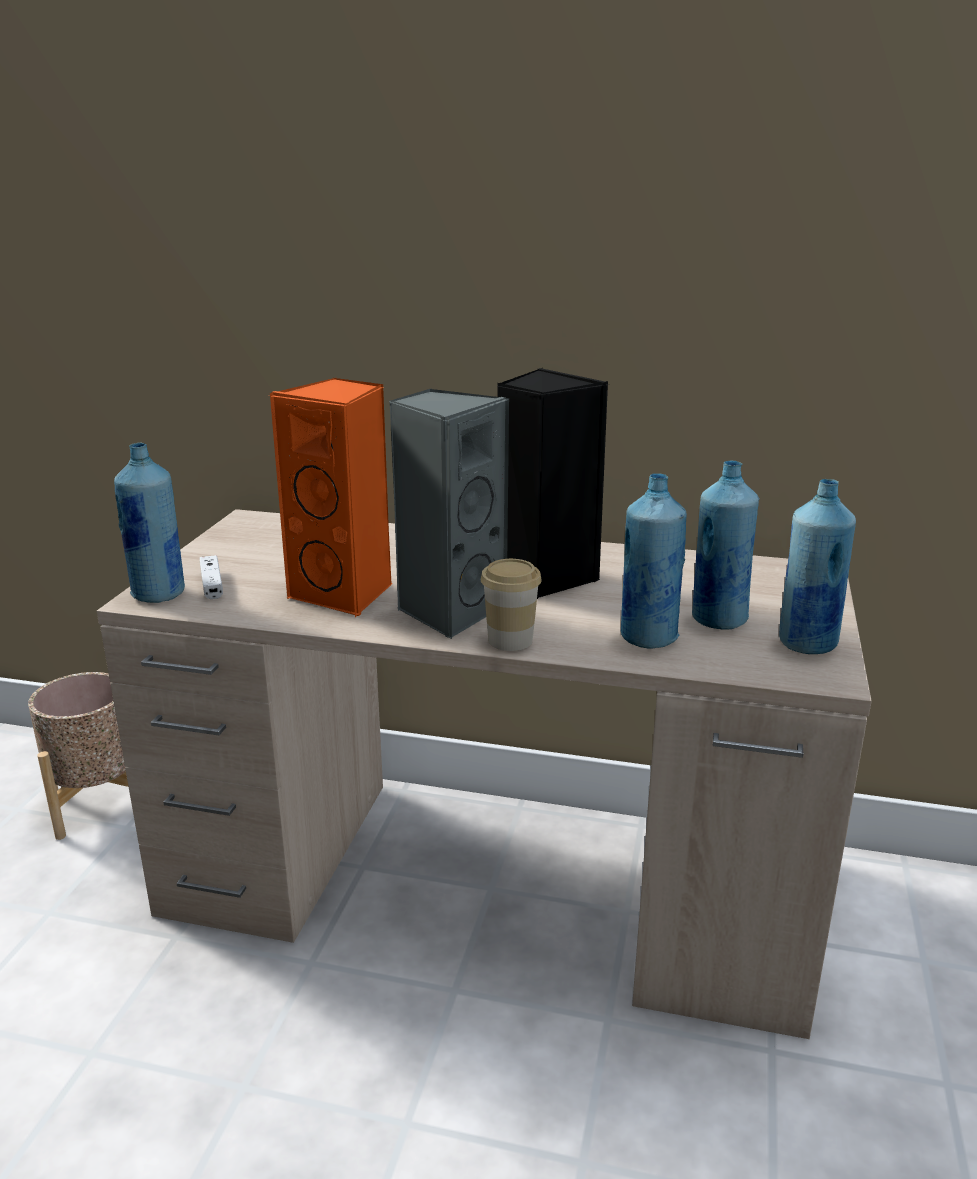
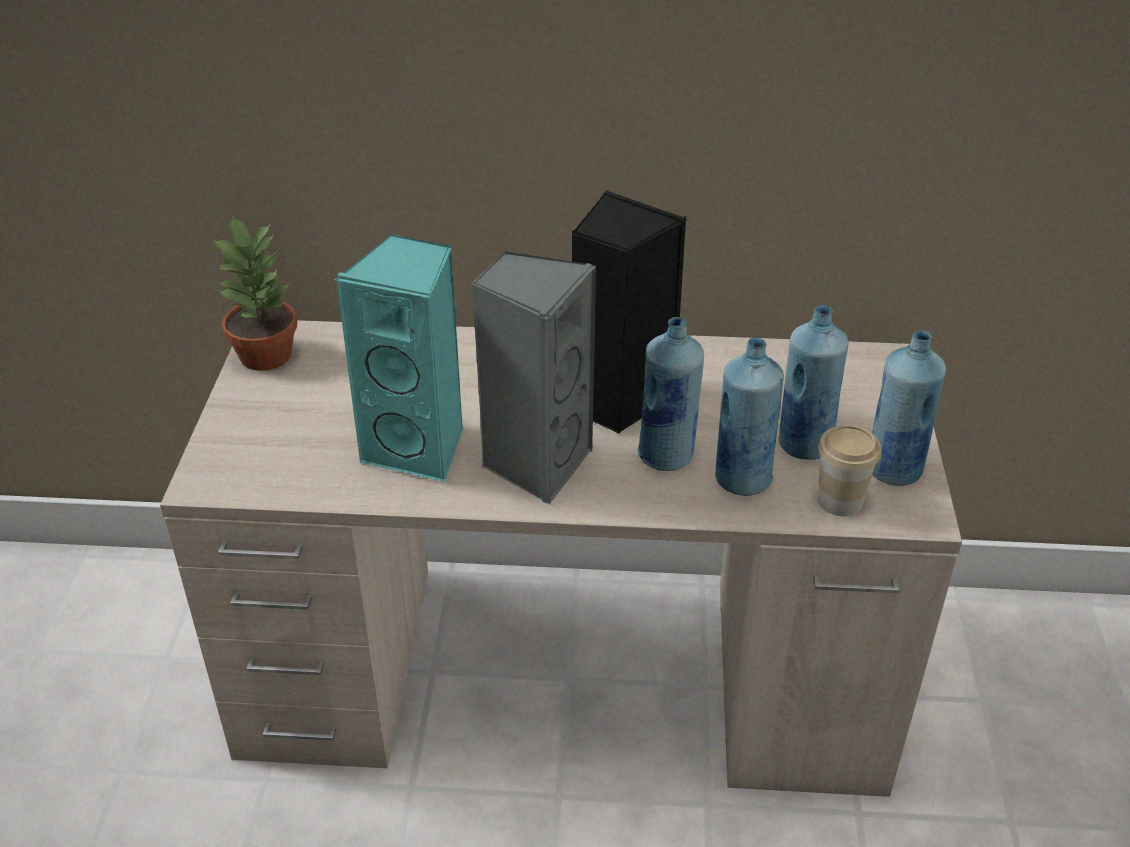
camera: 10 degrees left, 15 degrees up
beige planter [28,672,128,840] -> none
blue bottle [114,442,185,603] -> blue bottle moved to [638,317,704,471]
white game controller [200,555,223,599] -> none
orange speaker [270,378,393,617] -> turquoise speaker [335,234,464,484]
cup [481,559,542,651] -> cup moved to [818,425,881,516]
none -> potted plant [212,215,297,371]

